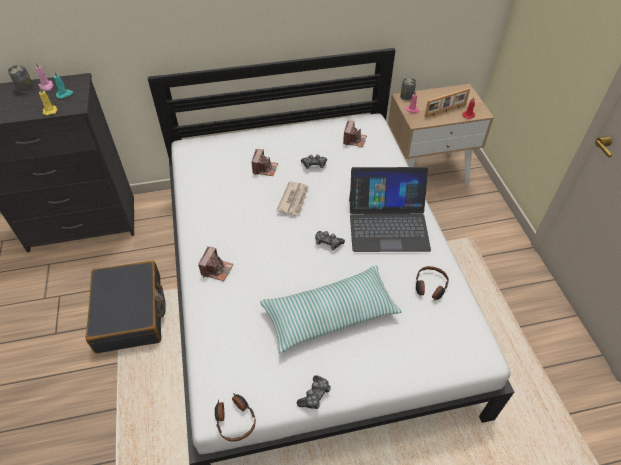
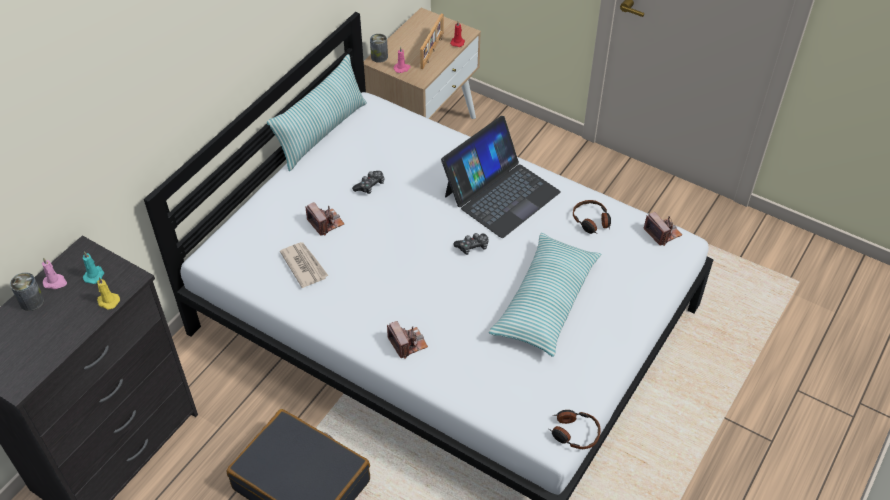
camera: 45 degrees left, 0 degrees up
newspaper [276,181,309,215] -> newspaper moved to [280,242,329,288]
game controller [297,375,331,409] -> none
camera [343,120,367,147] -> camera moved to [643,212,682,246]
none -> pillow [267,54,367,171]

